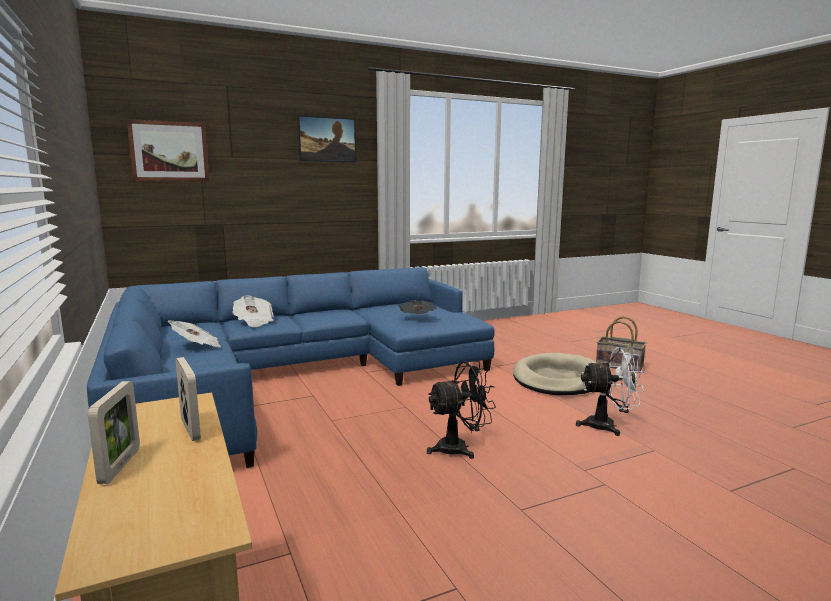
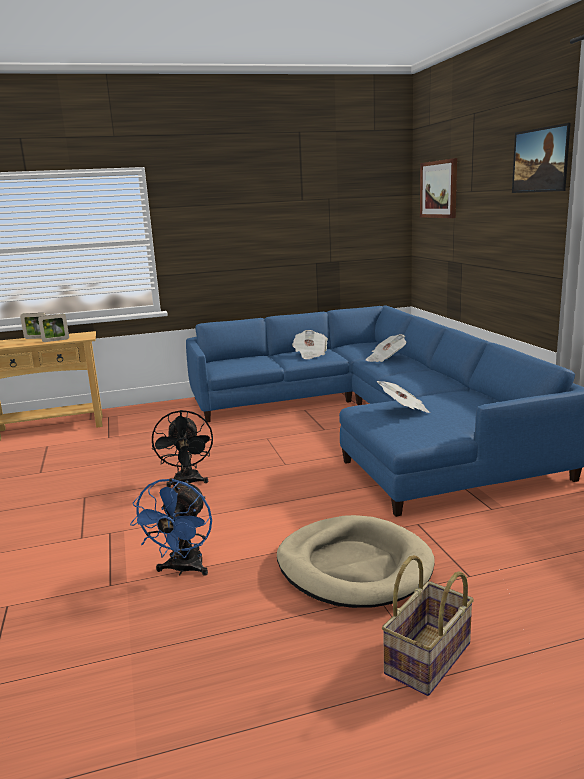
camera: 100 degrees right, 5 degrees up
white fan [576,347,644,436] -> blue fan [130,478,212,576]

